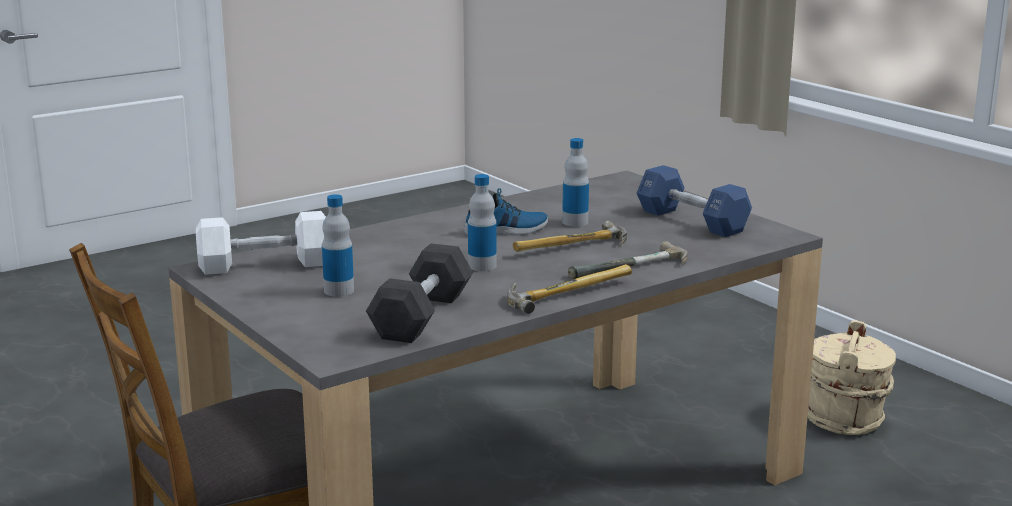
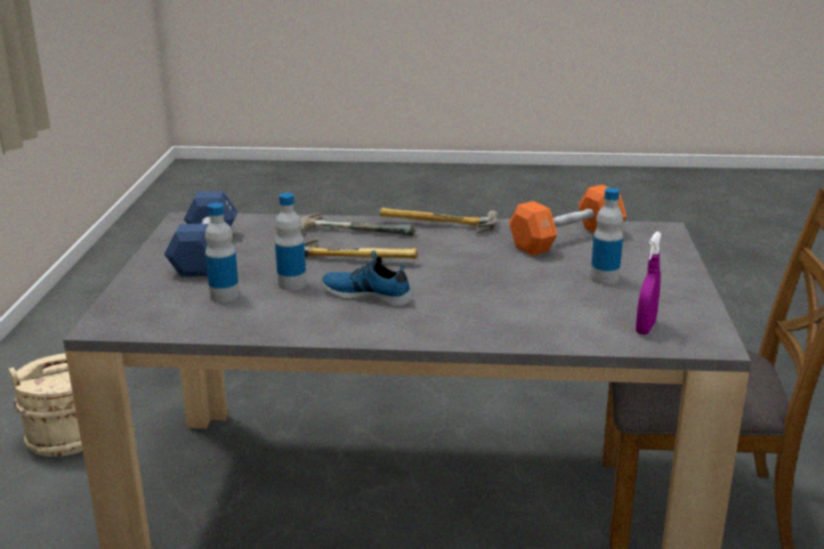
camera: 140 degrees left, 5 degrees up
white dumbbell [196,211,326,275] -> purple spray bottle [636,231,662,335]
black dumbbell [366,243,473,343] -> orange dumbbell [509,185,627,256]
bottle [468,174,497,271] -> bottle moved to [205,203,239,302]

